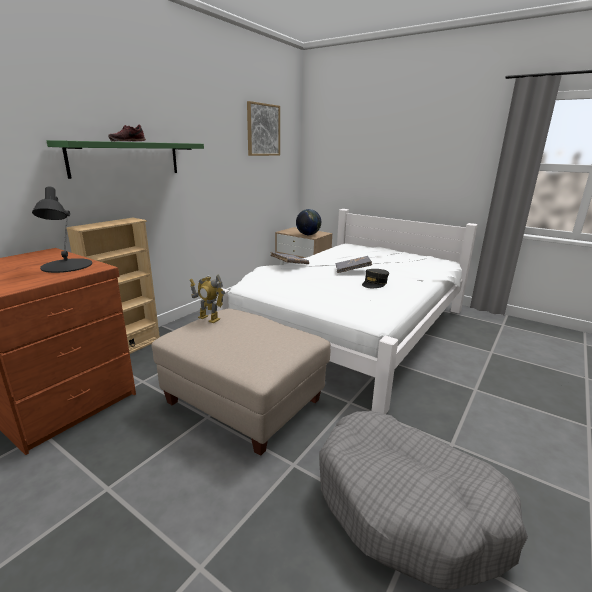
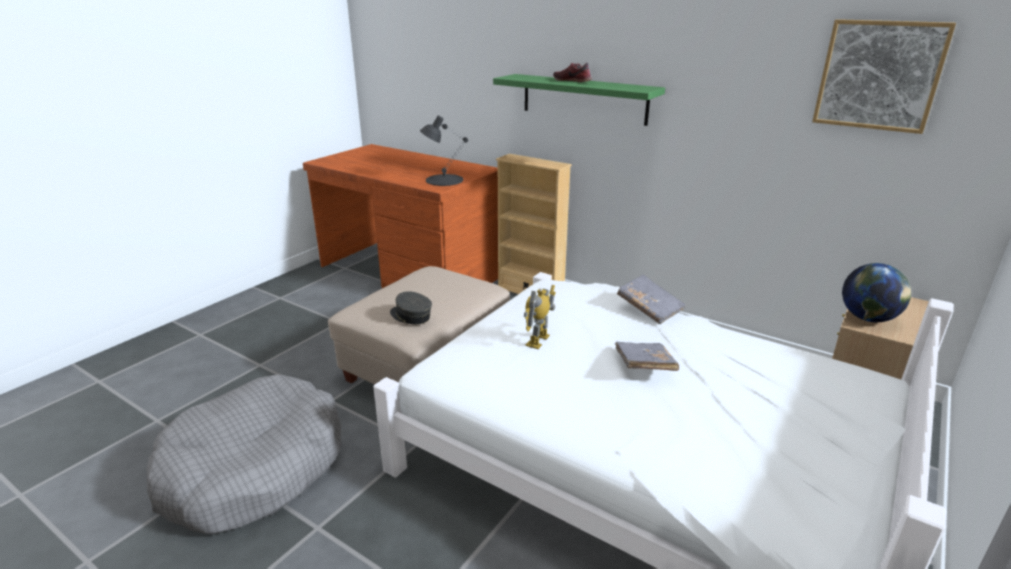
camera: 90 degrees right, 5 degrees up
toy robot [190,274,225,323] -> toy robot moved to [524,285,556,349]
grey cap [362,269,389,288] -> grey cap moved to [390,291,432,324]

